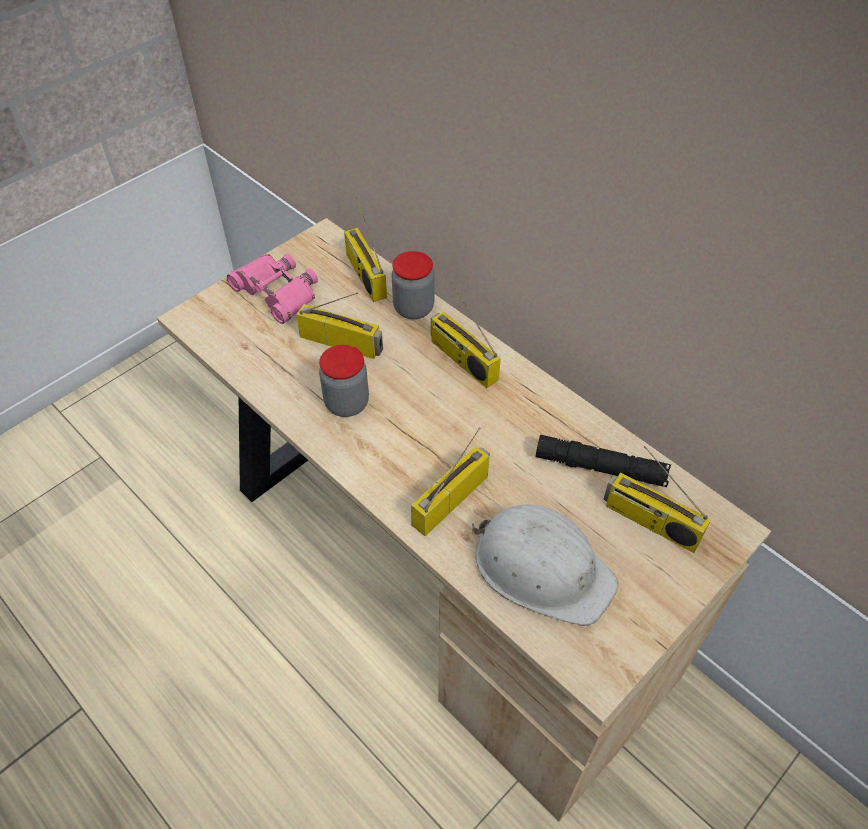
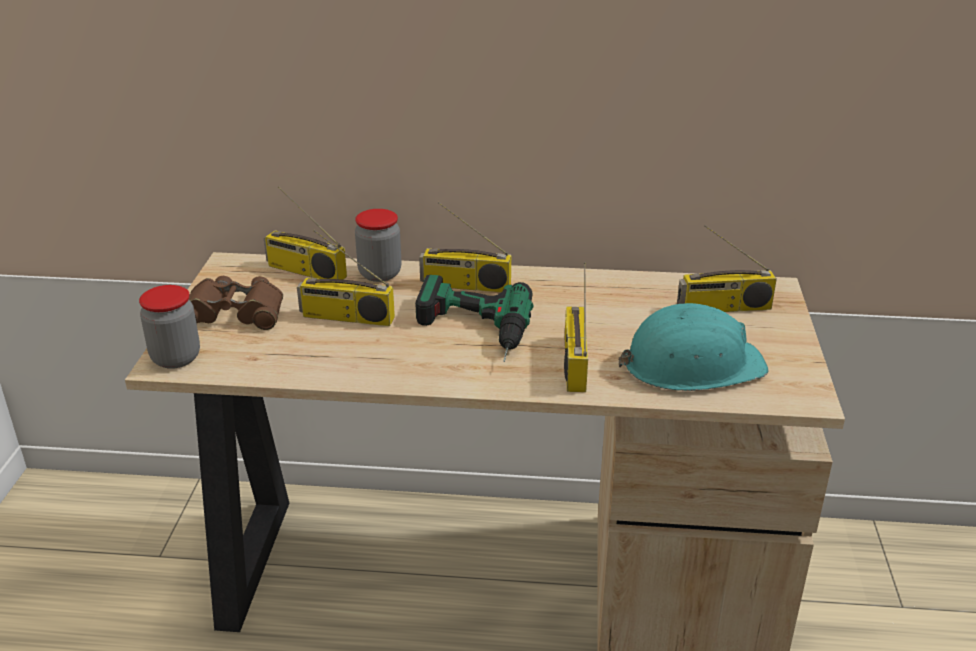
camera: 40 degrees left, 20 degrees down
pink binoculars [227,253,318,324] -> brown binoculars [189,276,283,330]
radio [296,293,383,359] -> radio turned 150 degrees counterclockwise [297,230,395,326]
jar [319,345,369,417] -> jar moved to [139,285,200,369]
white hard hat [471,504,618,626] -> turquoise hard hat [619,303,769,391]
black flashlight [536,435,671,487] -> none
none -> power drill [415,275,533,362]

